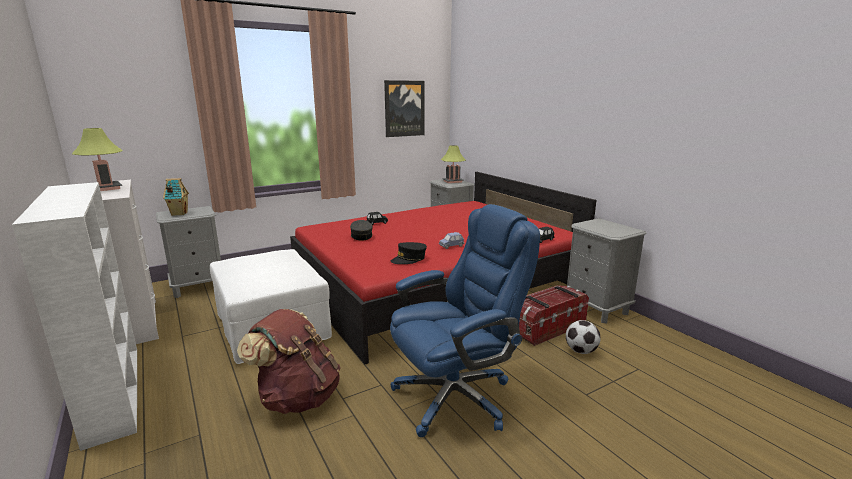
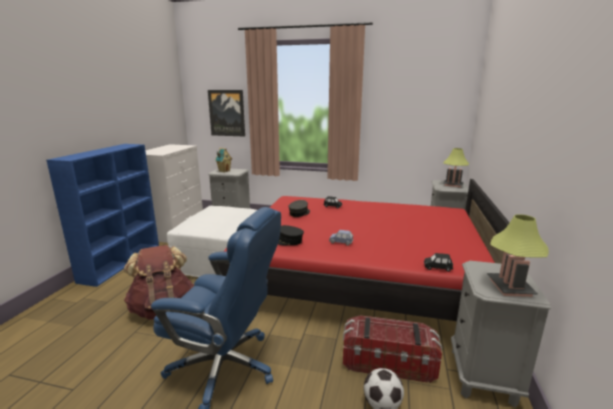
camera: 45 degrees right, 0 degrees up
white bookcase [12,182,137,451] -> blue bookcase [46,144,159,287]
table lamp [72,128,123,191] -> table lamp moved to [487,214,549,297]
picture [384,80,425,137] -> picture moved to [208,90,245,137]

